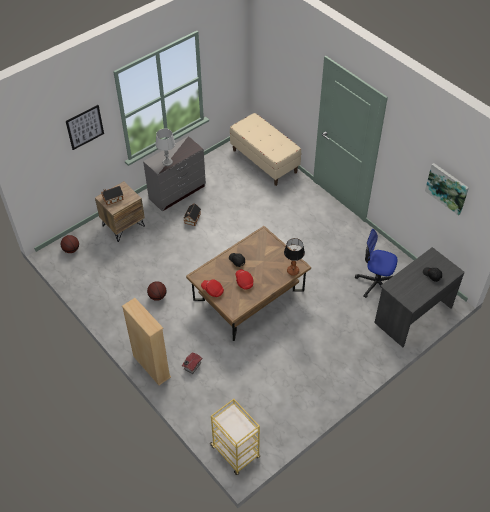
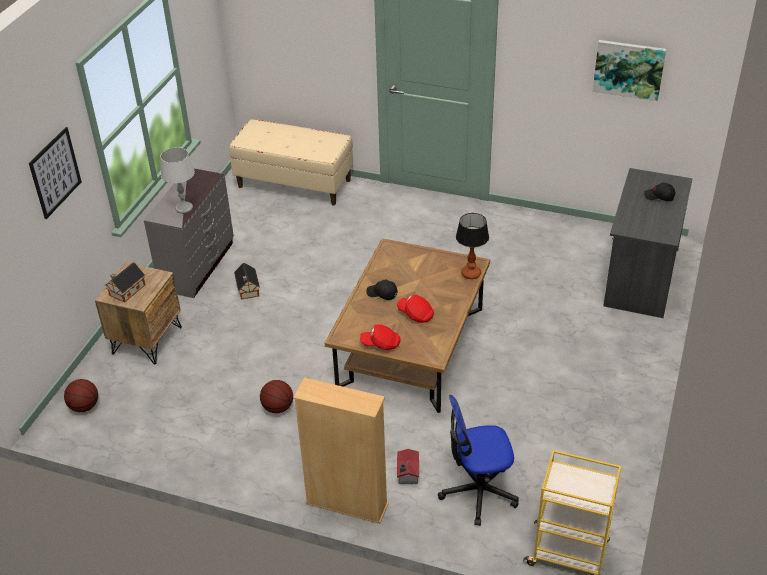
camera: 30 degrees left, 10 degrees down
office chair [355,229,398,298] -> office chair moved to [438,395,519,526]

